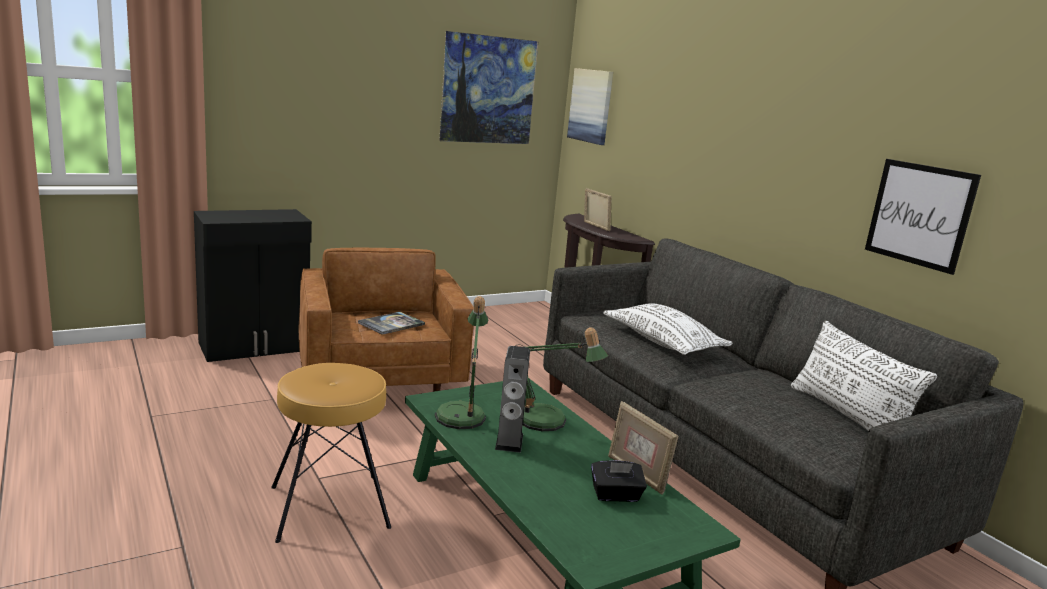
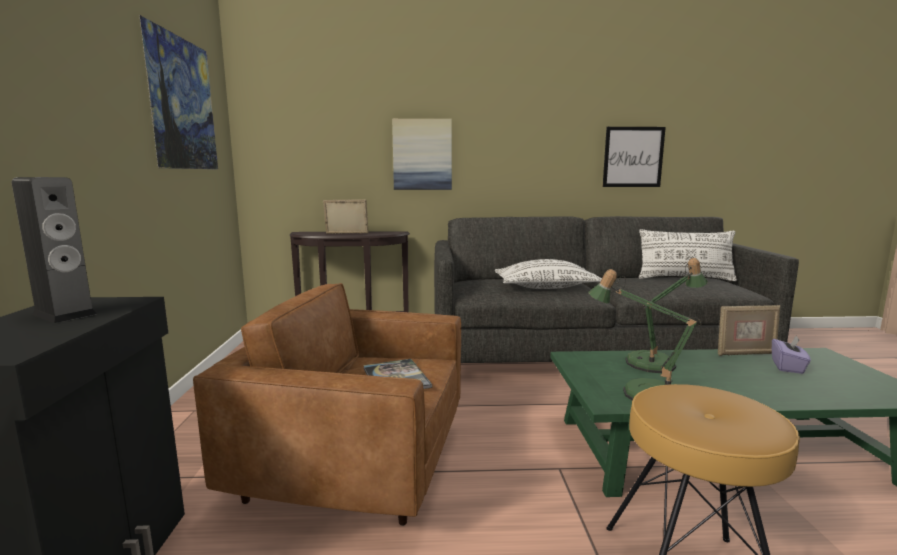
camera: 60 degrees left, 5 degrees down
speaker [495,346,530,453] -> speaker moved to [12,177,97,323]
picture [567,68,613,145] -> picture moved to [392,119,452,190]
black tissue box [591,460,647,502] -> purple tissue box [772,335,811,374]

